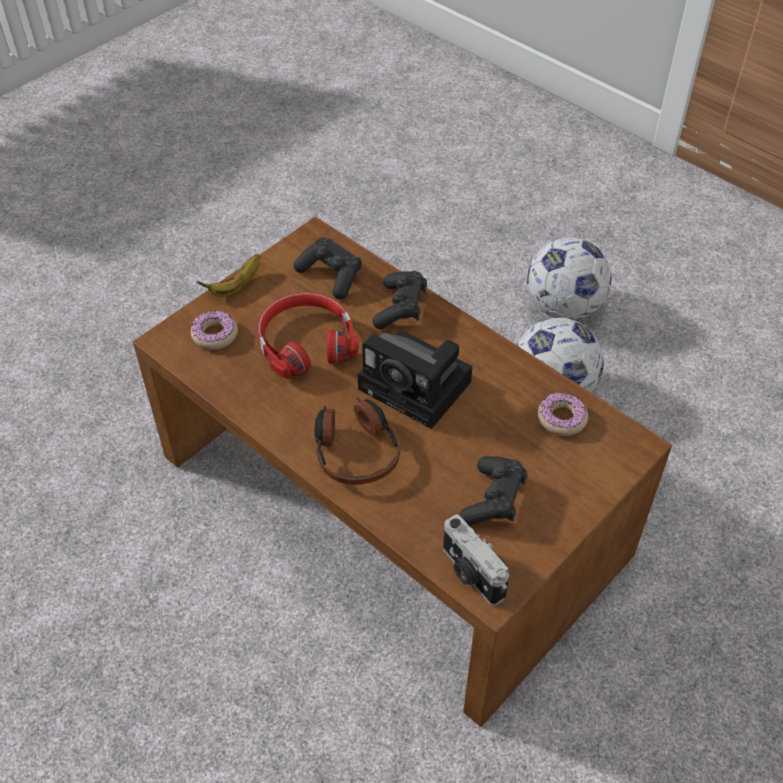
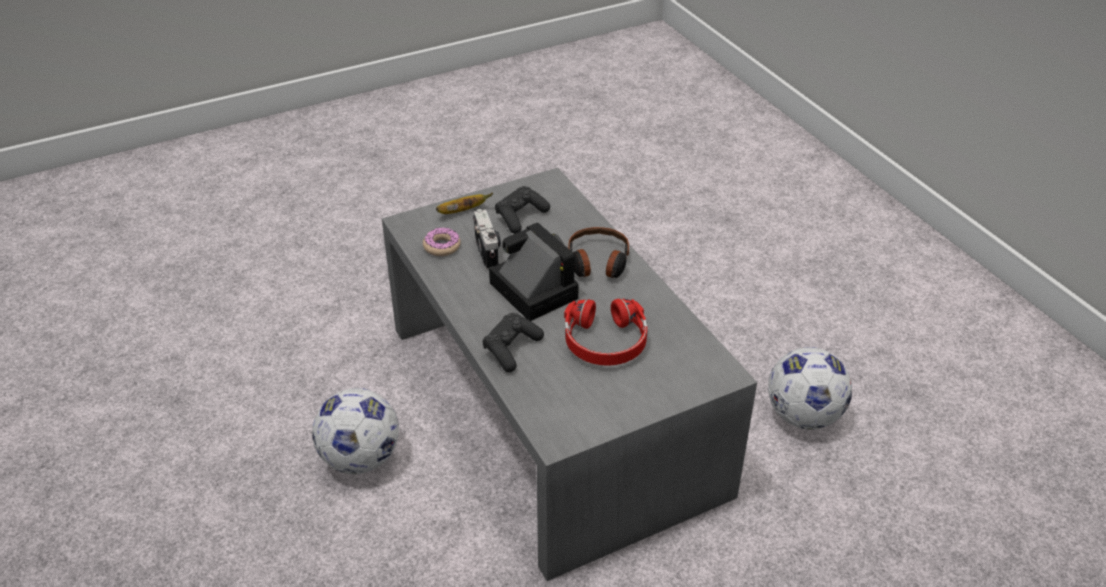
camera: 160 degrees left, 10 degrees down
brown coffee table [133,217,672,727] -> grey coffee table [382,168,757,581]
donut [191,310,238,350] -> none
banana [197,254,260,297] -> banana moved to [436,193,493,214]
black game controller [293,238,362,300] -> none
camera [443,514,509,606] -> camera moved to [473,209,501,271]
football [527,237,612,320] -> football moved to [768,347,852,430]

